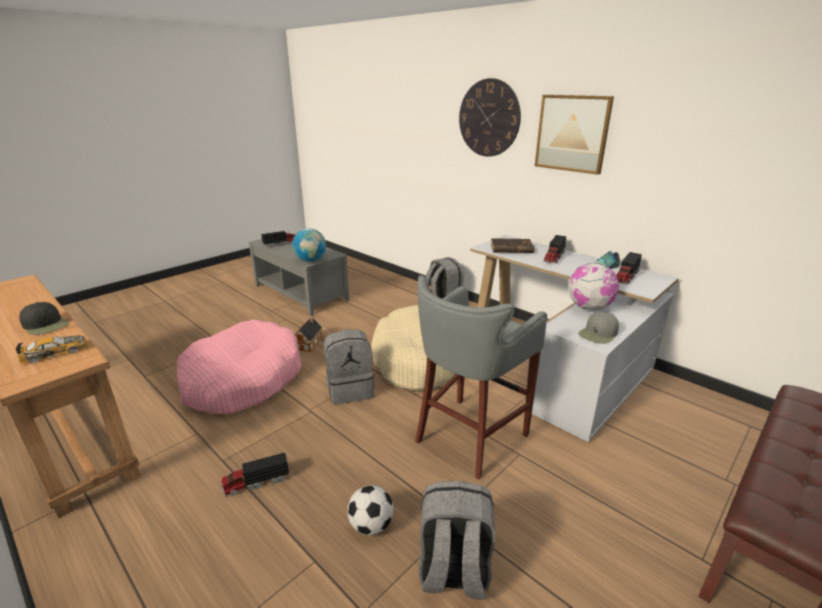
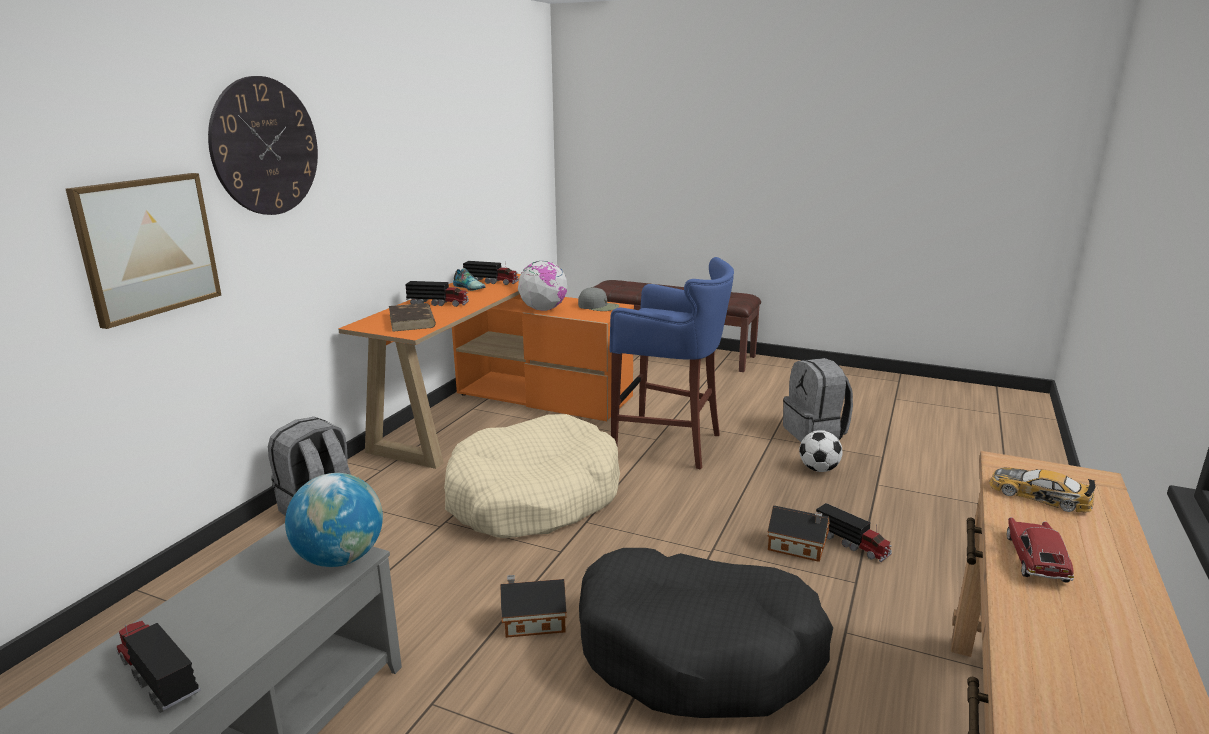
camera: 110 degrees left, 5 degrees down
black cap [19,302,69,335] -> toy car [1007,517,1074,583]
pink dog bed [177,319,301,414] -> black dog bed [579,548,833,718]
grey backpack [324,330,374,405] -> none
grey stool [415,275,547,480] -> blue stool [610,257,734,470]
white desk [470,235,679,443] -> orange desk [338,274,634,469]
picture [535,95,614,175] -> picture moved to [66,173,221,329]
none -> toy house [767,505,830,562]

